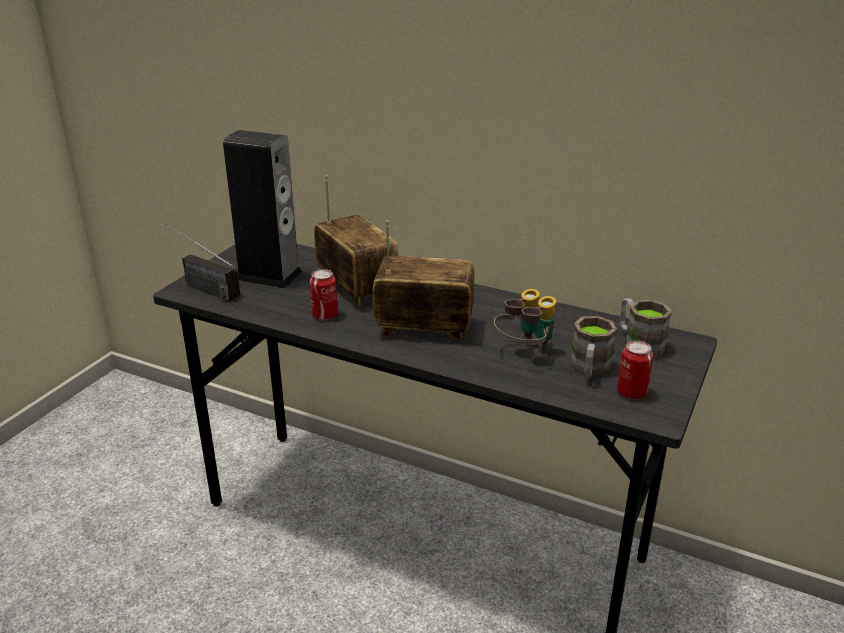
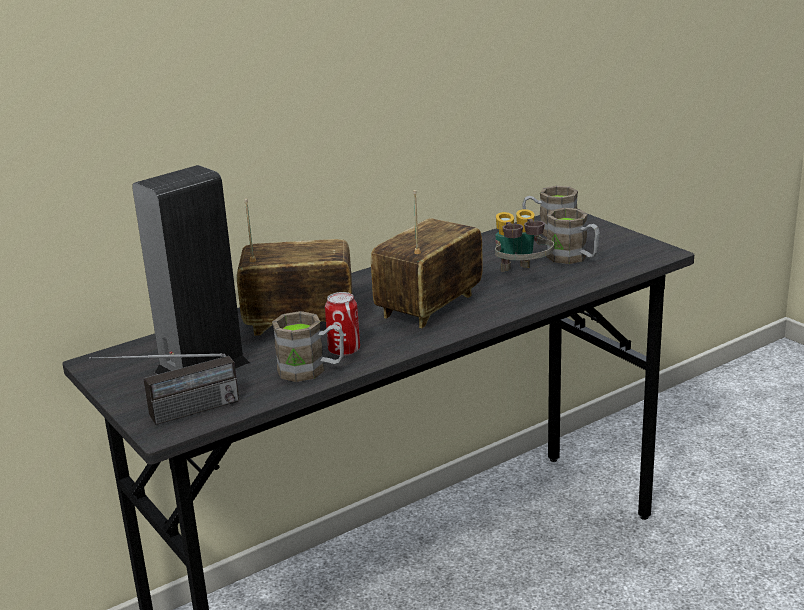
camera: 60 degrees left, 5 degrees down
can [617,341,653,399] -> none
none -> brown mug [272,311,344,382]

